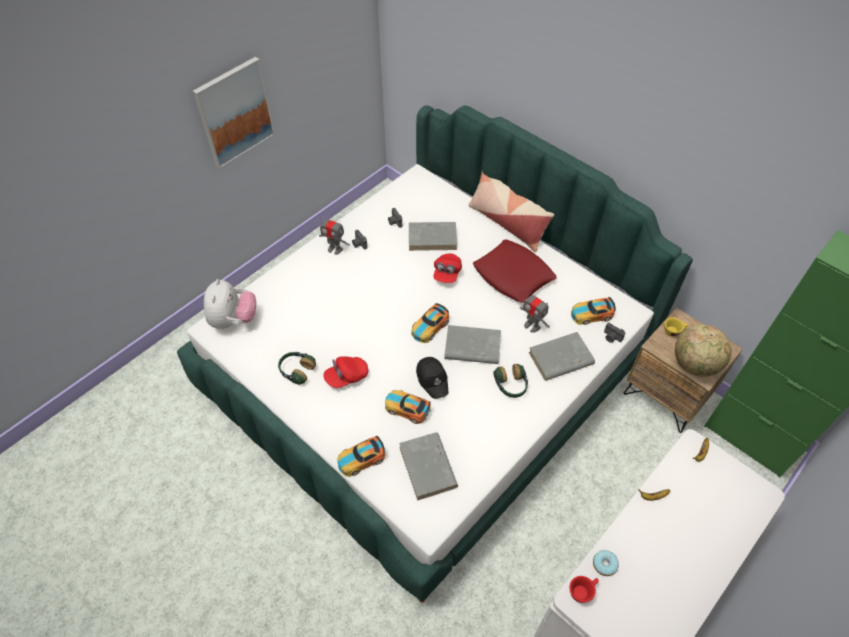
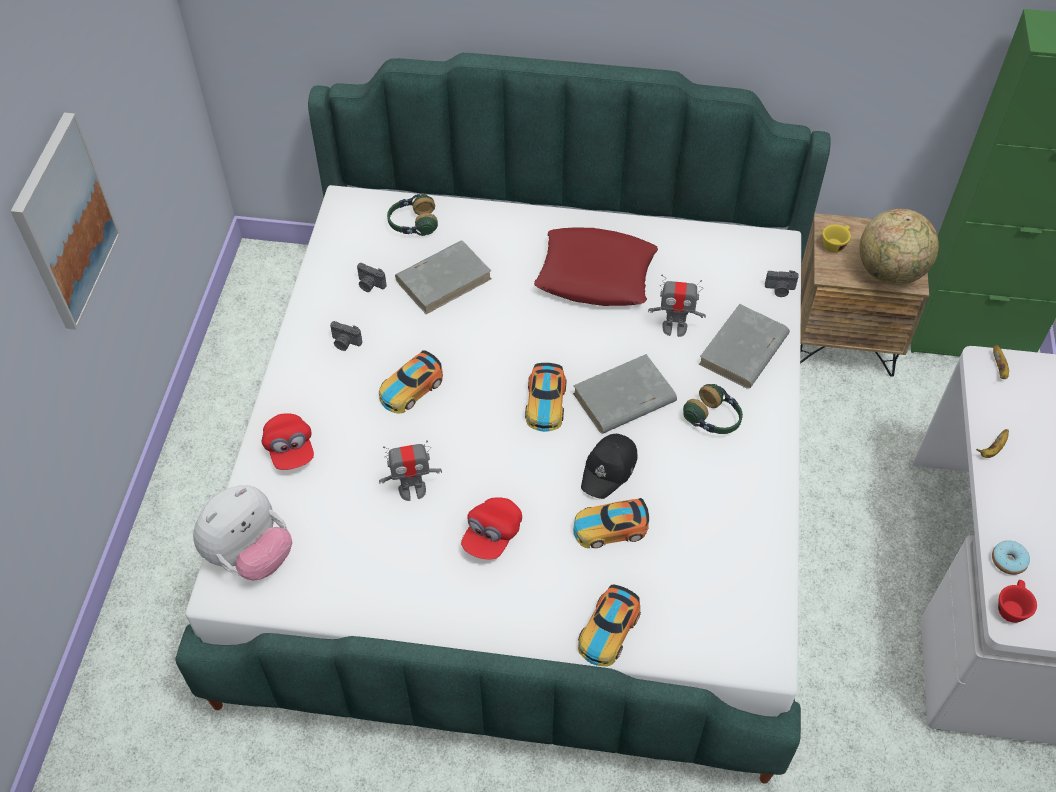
camera: 35 degrees left, 0 degrees up
plush toy [204,279,256,329] -> plush toy turned 75 degrees clockwise [193,485,292,581]
headphones [278,352,316,385] -> headphones moved to [387,194,438,236]
toy robot [319,214,350,255] -> toy robot moved to [379,440,442,501]
grey book [399,433,458,501] -> none
black cap [416,357,449,399] -> black cap turned 90 degrees clockwise [581,434,638,499]
red cap [433,254,462,283] -> red cap moved to [262,413,314,470]
pillow [469,173,554,252] -> none
toy car [571,297,616,325] -> toy car moved to [379,350,443,414]

